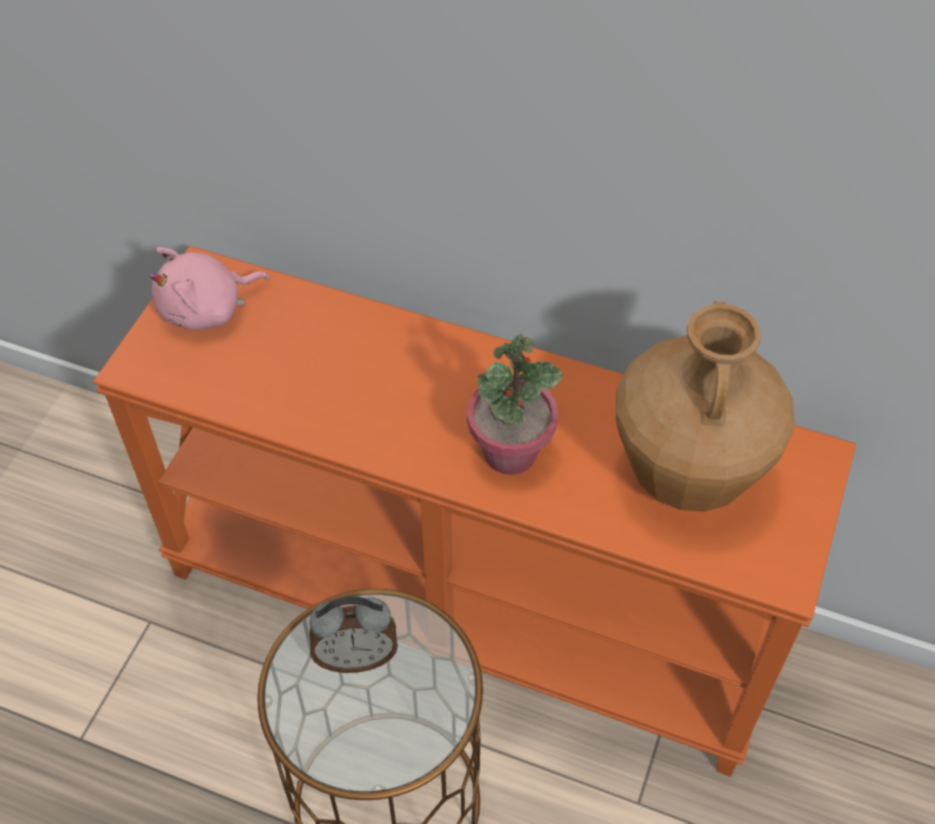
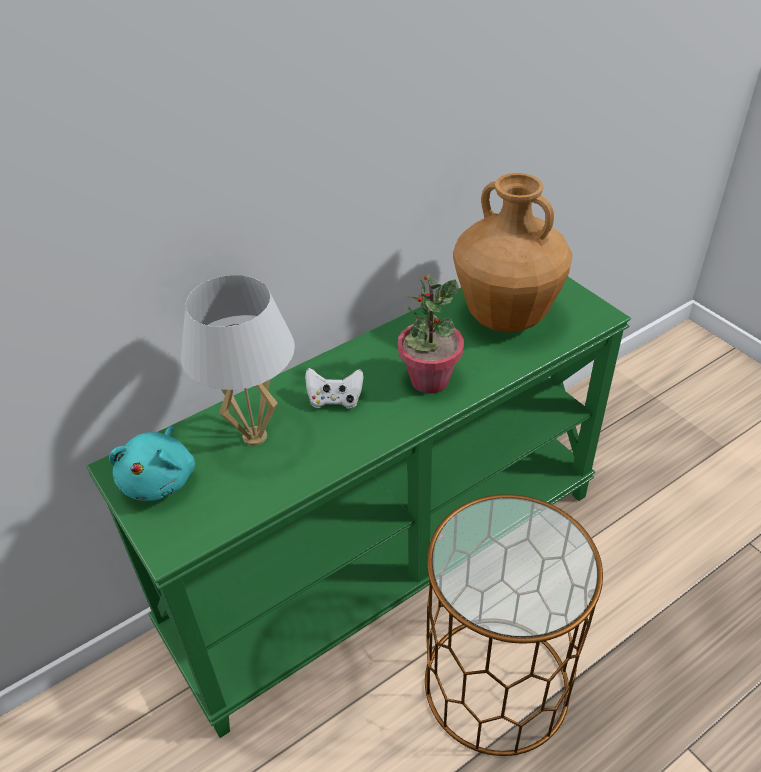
camera: 55 degrees left, 10 degrees down
orange console table [93,246,856,777] -> green console table [86,277,631,738]
pink plush toy [149,247,270,330] -> turquoise plush toy [109,426,195,501]
alarm clock [309,597,398,673] -> none
none -> white table lamp [181,275,295,446]
none -> white game controller [305,368,364,409]

